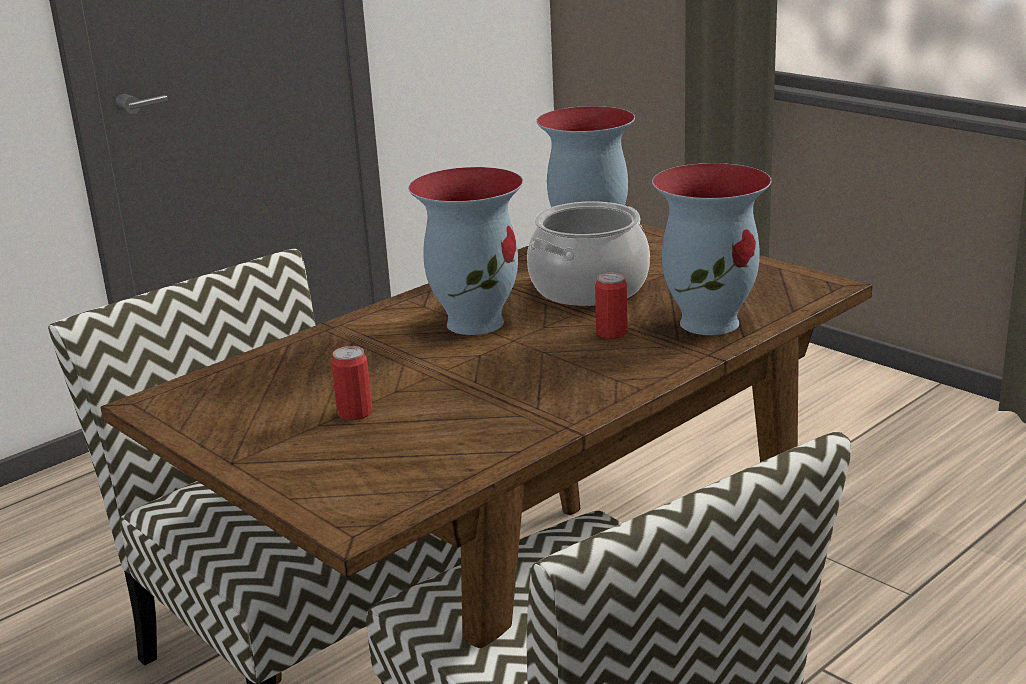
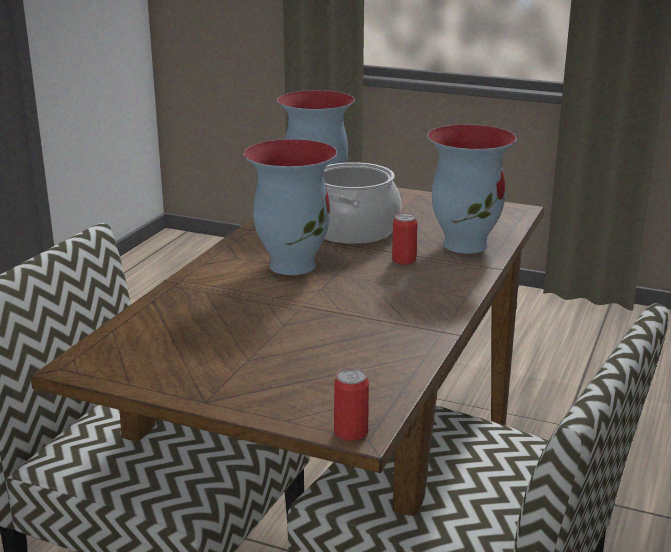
camera: 25 degrees left, 0 degrees up
can [331,346,372,420] -> can moved to [334,368,369,441]

